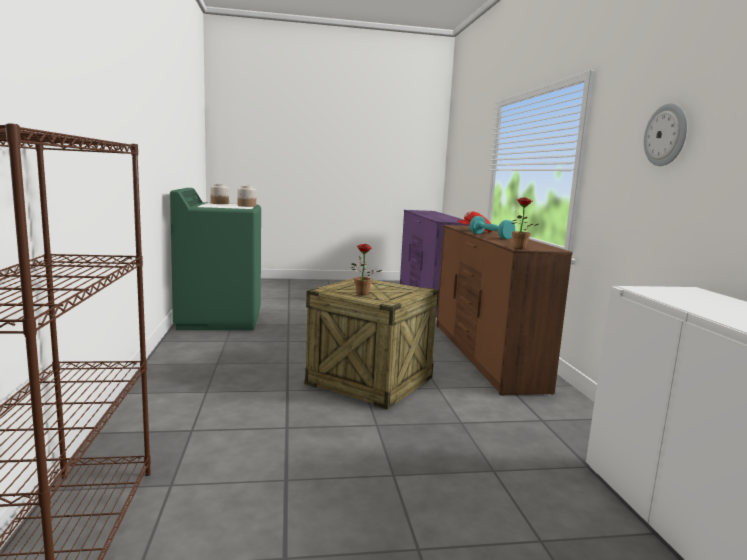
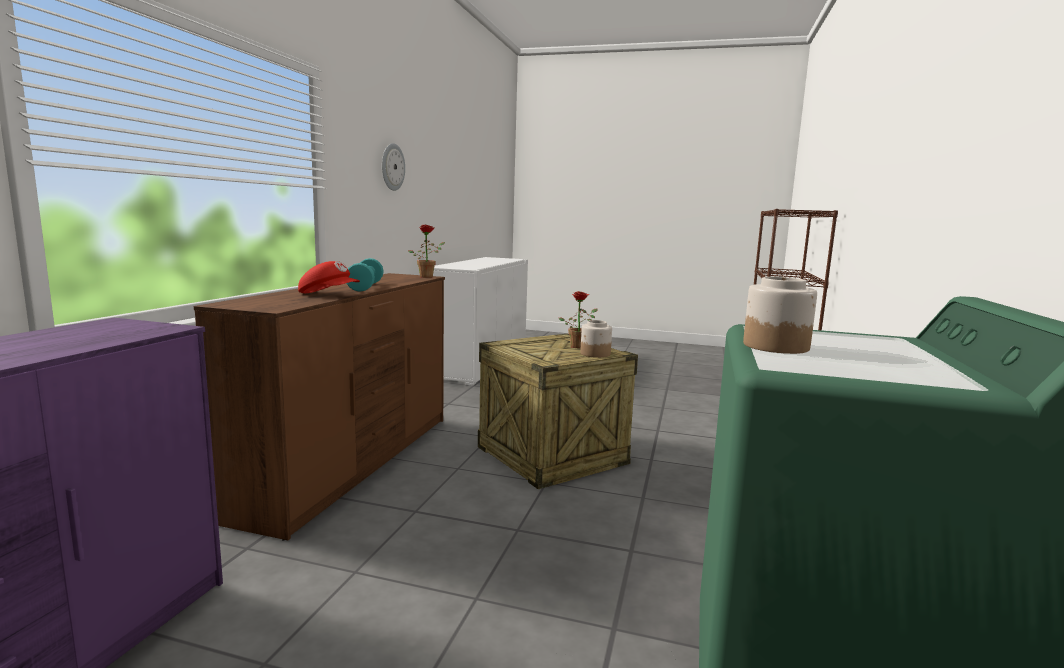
camera: 155 degrees left, 0 degrees up
jar [210,184,229,204] -> jar moved to [580,320,612,358]

